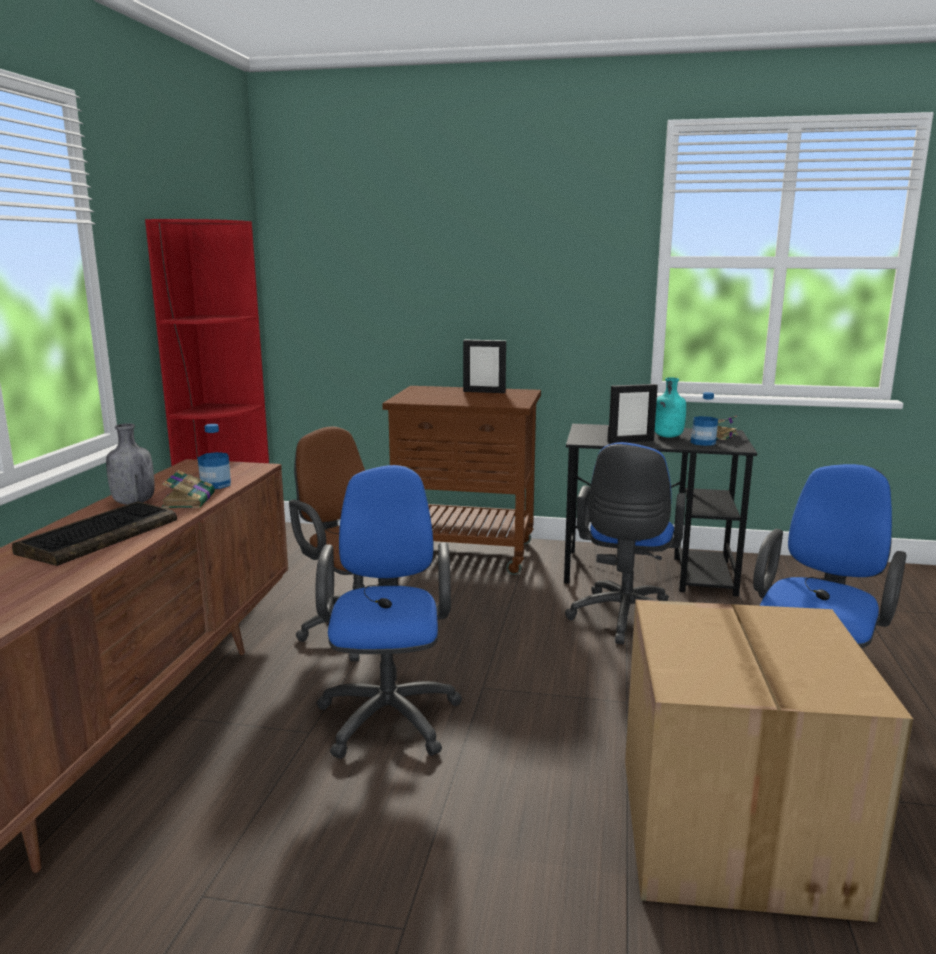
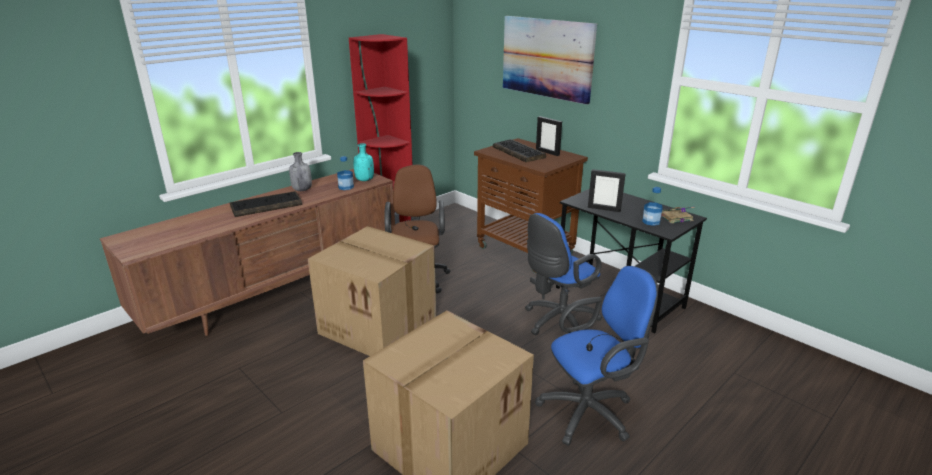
camera: 35 degrees right, 10 degrees up
book [161,470,215,508] -> none
blue office chair [315,465,462,759] -> cardboard box [308,226,436,356]
turquoise bottle [655,378,686,438] -> turquoise bottle moved to [353,143,374,181]
none -> keyboard [493,139,546,162]
none -> picture [503,16,597,104]

